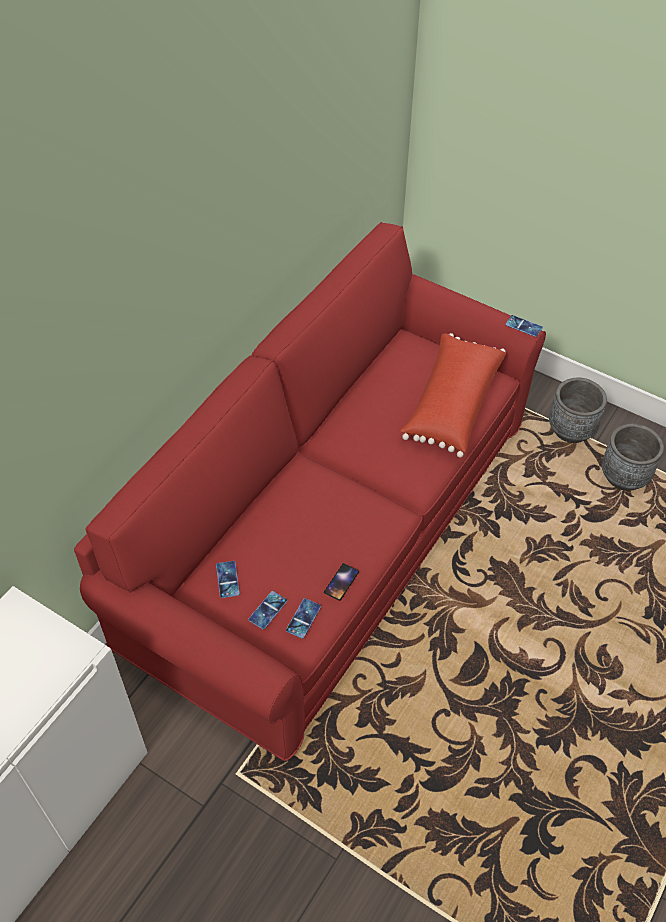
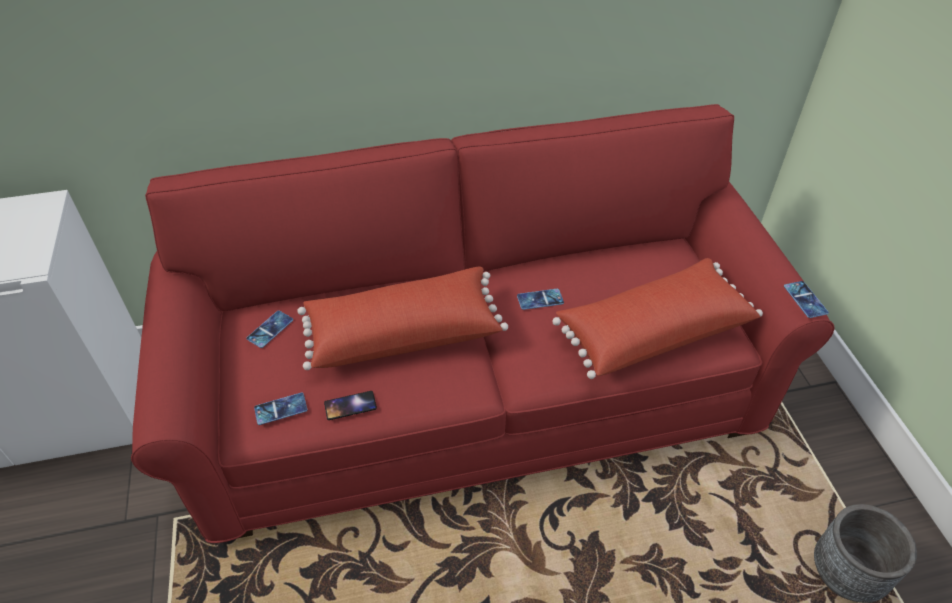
camera: 45 degrees right, 5 degrees down
phone [248,591,287,629] -> phone moved to [517,289,564,310]
grey planter [549,378,607,443] -> none
none -> red pillow [297,266,508,370]

